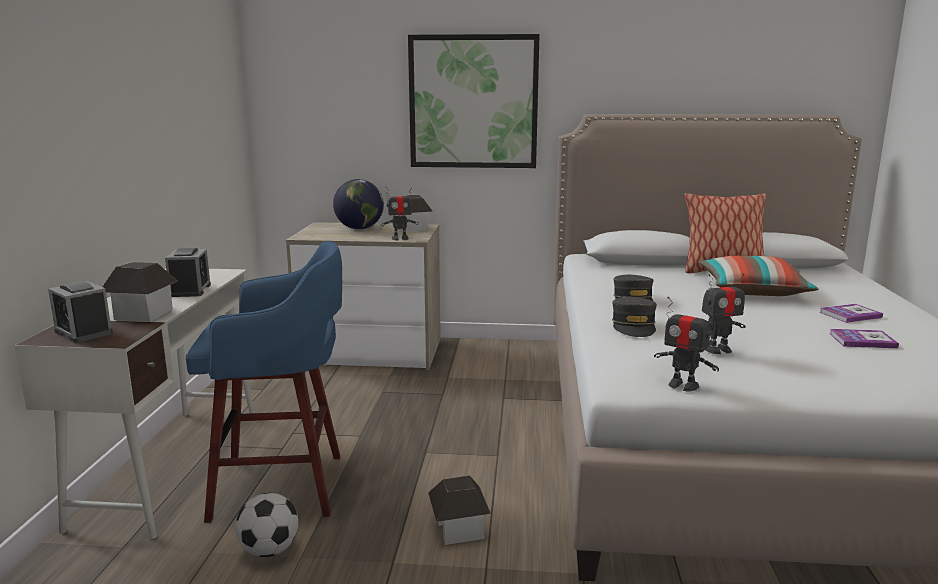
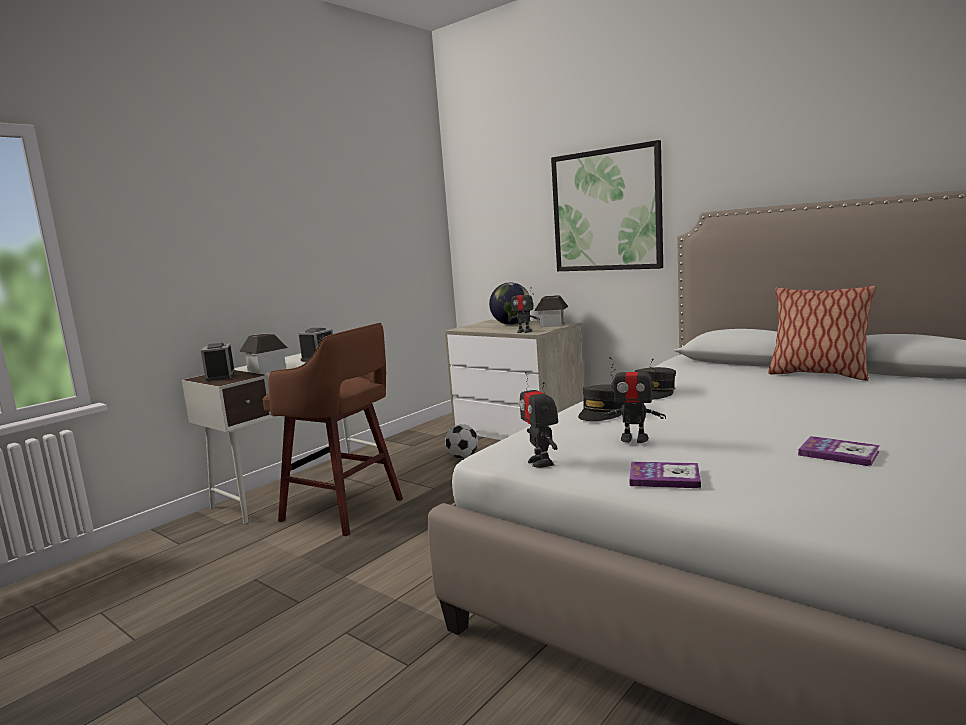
camera: 35 degrees right, 5 degrees down
blue stool [186,241,342,523] -> brown stool [262,323,403,536]
football [236,493,298,557] -> football moved to [445,424,478,458]
toy house [428,476,491,545] -> none
pillow [699,256,819,296] -> none
book [819,304,883,323] -> book moved to [629,462,701,488]

